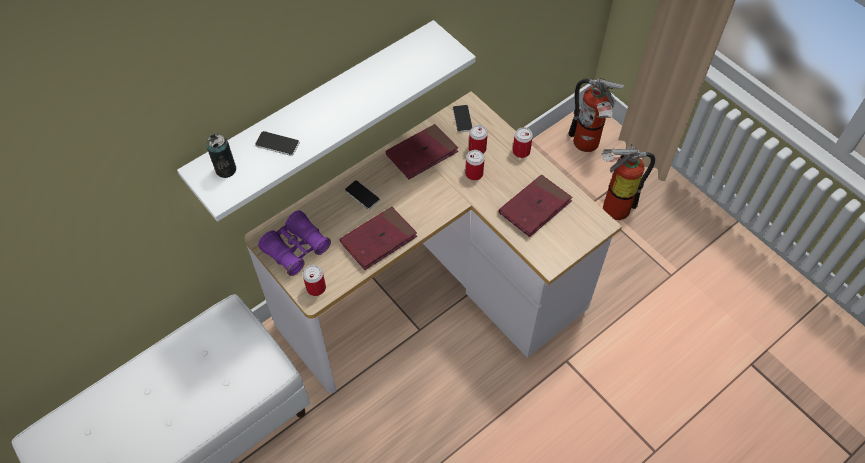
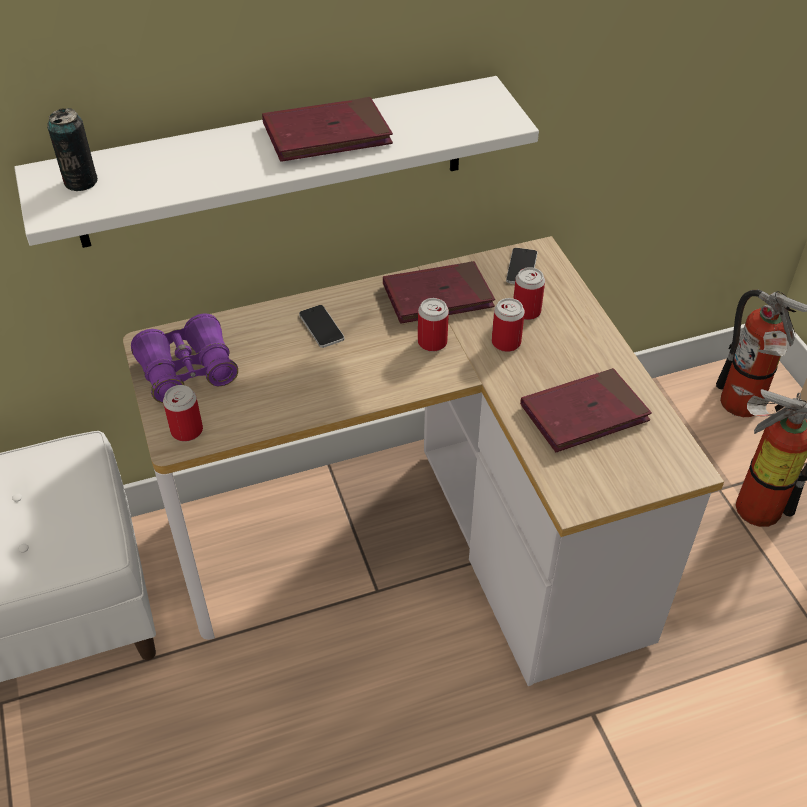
camera: 20 degrees right, 10 degrees down
phone [255,131,299,156] -> none
red book [339,206,417,270] -> red book moved to [262,97,393,162]
can [513,127,533,158] -> can moved to [418,298,449,352]

